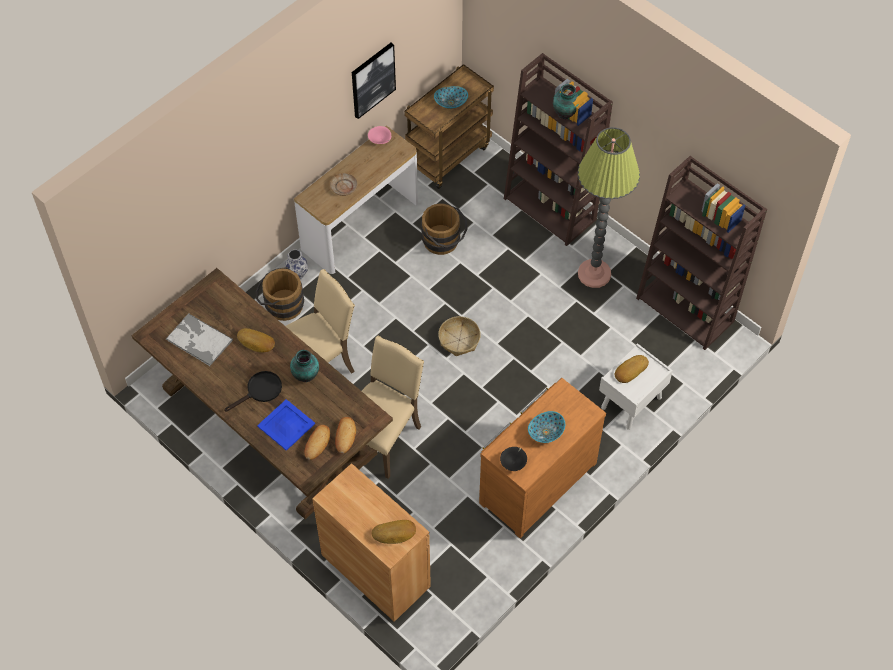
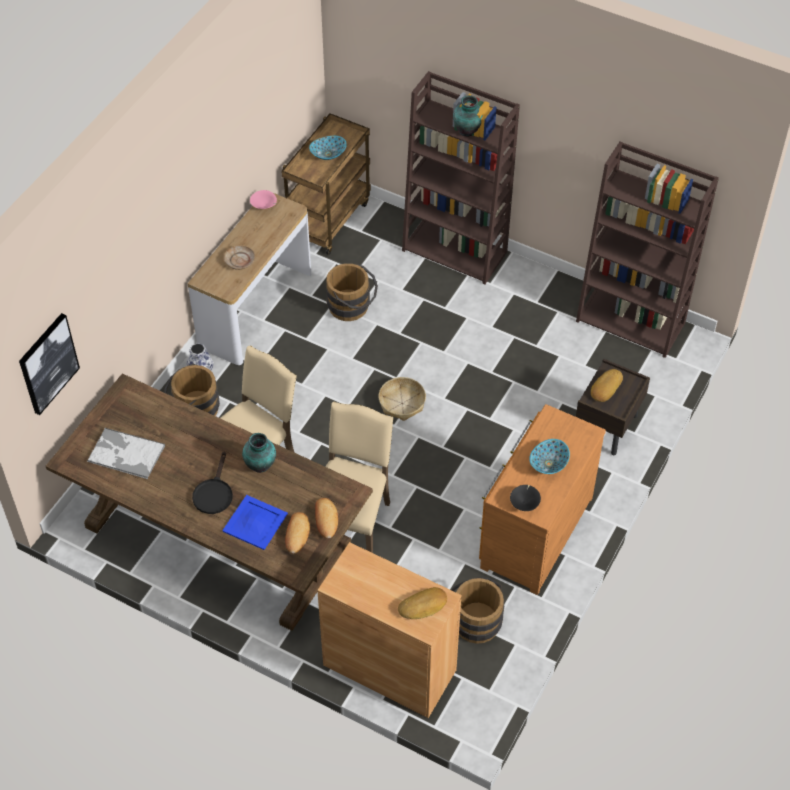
camera: 15 degrees left, 5 degrees down
black frying pan [224,371,282,412] -> black frying pan turned 150 degrees clockwise [192,451,233,514]
bread [237,328,275,353] -> none
picture [352,43,396,119] -> picture moved to [19,313,80,415]
floor lamp [578,127,640,288] -> none
white nightstand [599,343,673,430] -> brown nightstand [576,359,650,455]
none -> brown bucket [452,577,504,644]

